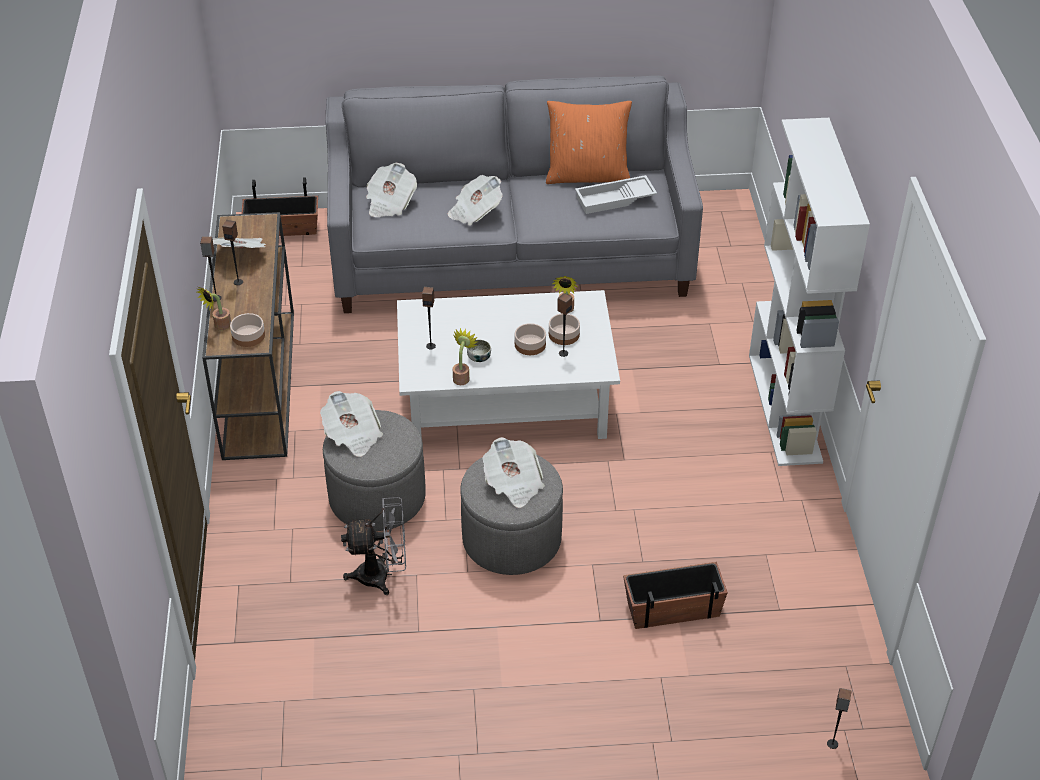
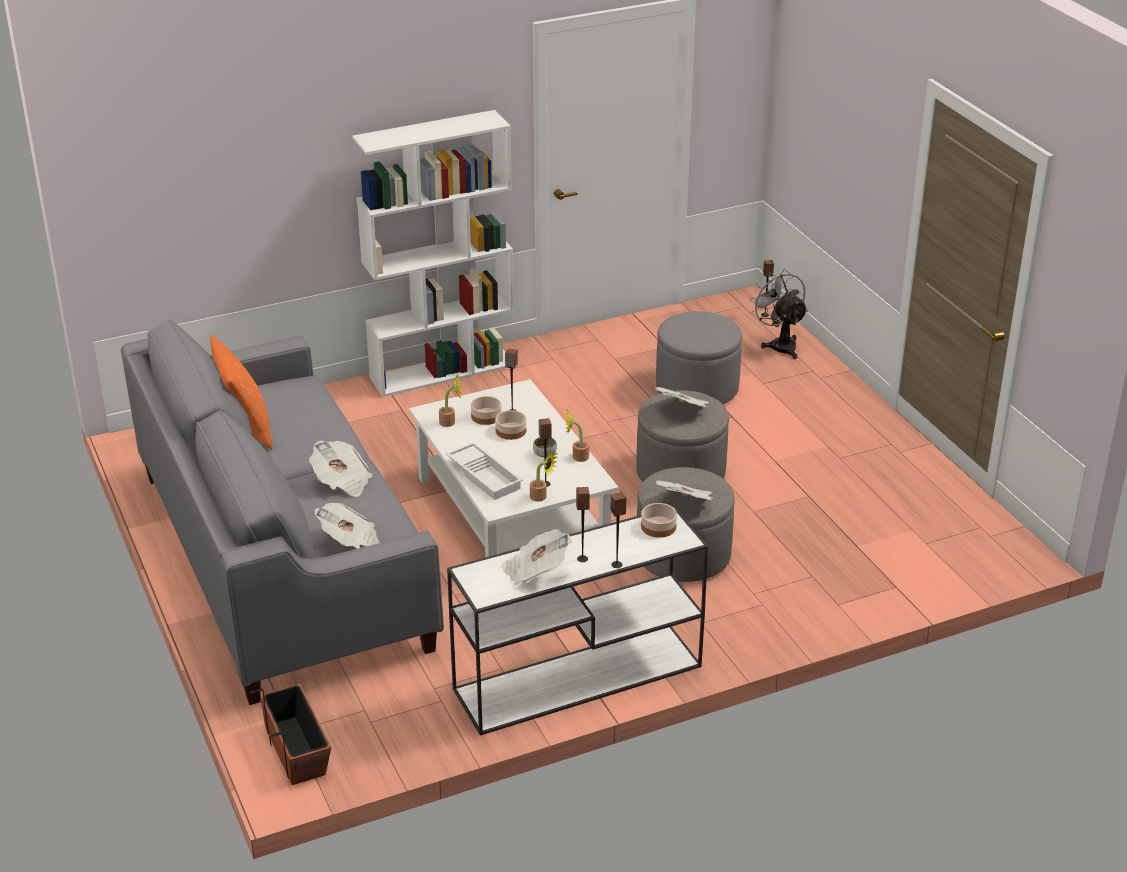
camera: 110 degrees left, 10 degrees down
potted plant [197,287,231,330] -> potted plant moved to [530,451,557,502]
brown console table [202,212,294,460] -> white console table [447,506,708,736]
grey fan [341,497,406,595] -> grey fan moved to [750,269,808,359]
white tray [575,175,657,214] -> white tray moved to [446,442,523,500]
planter [623,562,728,629] -> grey ottoman [656,311,742,404]

